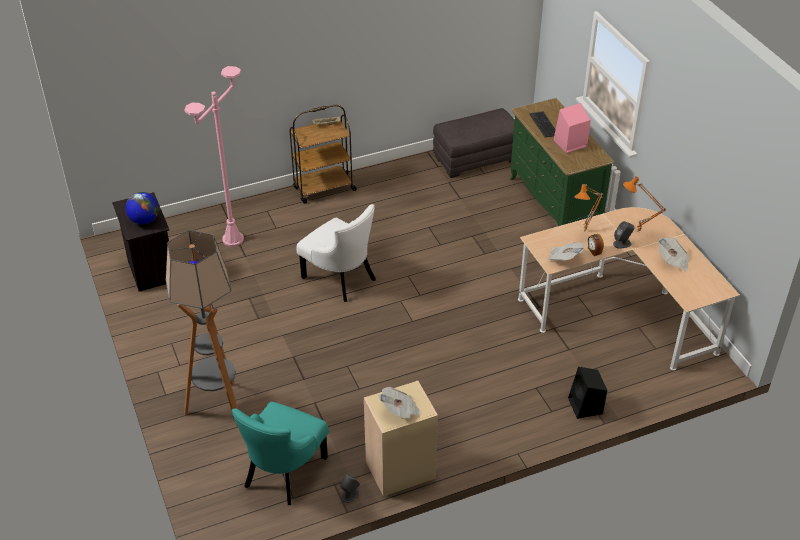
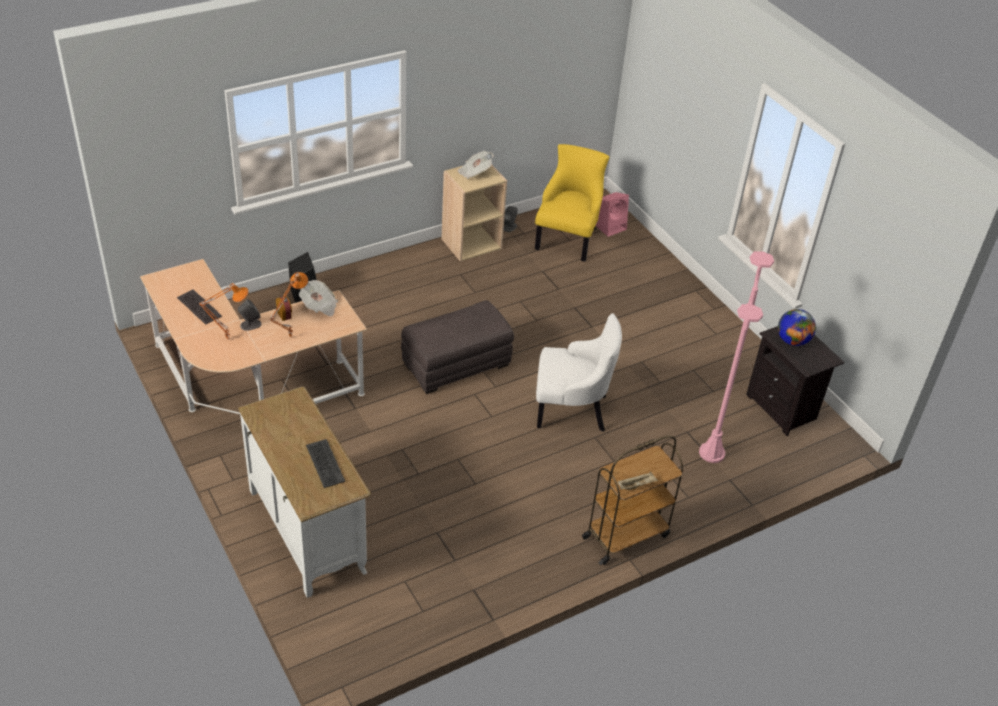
camera: 170 degrees right, 0 degrees up
floor lamp [165,230,238,427] -> none
turquoise chair [232,402,329,505] -> yellow chair [535,144,610,262]
white chair [296,204,376,302] -> white chair turned 150 degrees clockwise [536,313,622,431]
grey ottoman [433,108,515,178] -> grey ottoman moved to [401,300,514,394]
green dresser [510,98,614,226] -> white dresser [238,387,371,598]
pink speaker [553,103,591,153] -> pink speaker moved to [596,192,629,237]
newspaper [658,237,690,271] -> keyboard [177,289,222,325]

